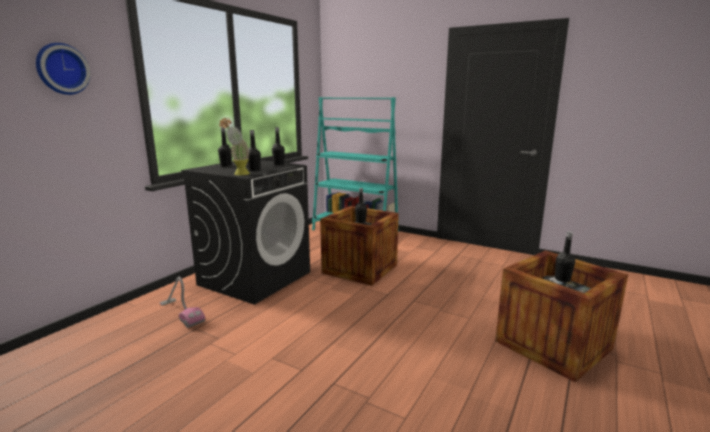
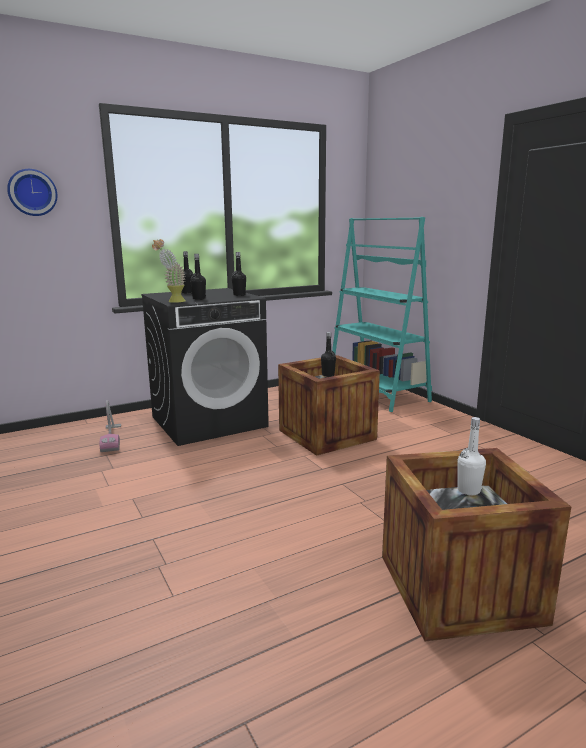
camera: 30 degrees right, 0 degrees up
black bottle [555,231,575,282] -> white bottle [457,417,486,495]

